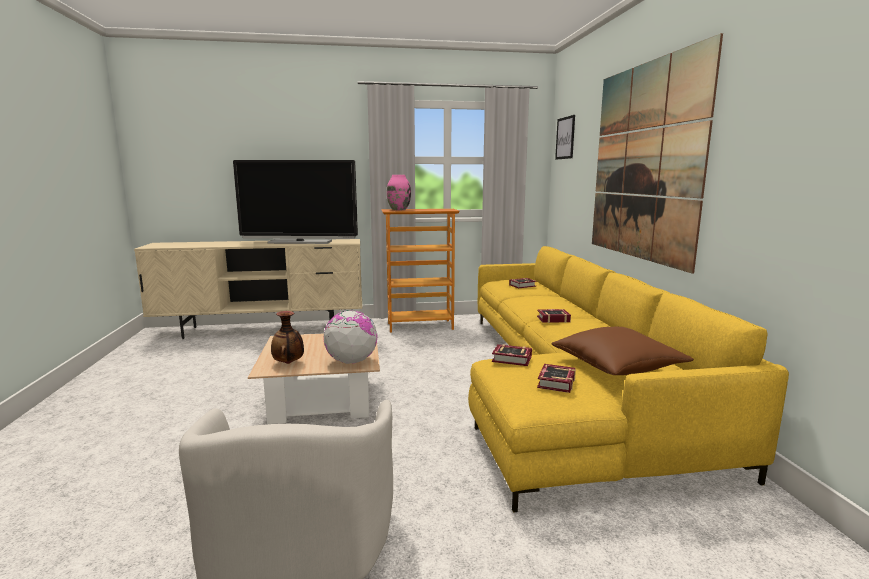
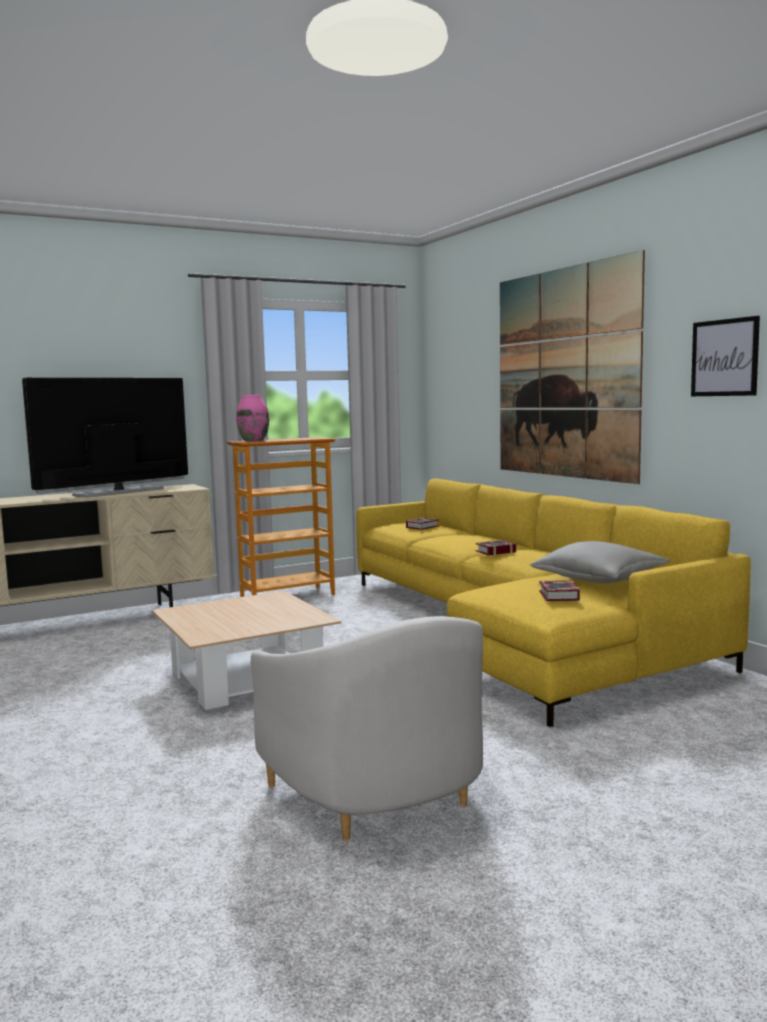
camera: 20 degrees left, 5 degrees down
television [233,160,358,244] -> television turned 150 degrees clockwise [22,378,188,498]
vase [271,311,304,364] -> none
globe [323,310,378,364] -> none
book [492,344,532,366] -> none
brown pillow [552,327,694,375] -> grey pillow [530,541,670,583]
picture [555,115,575,159] -> picture moved to [691,316,760,396]

